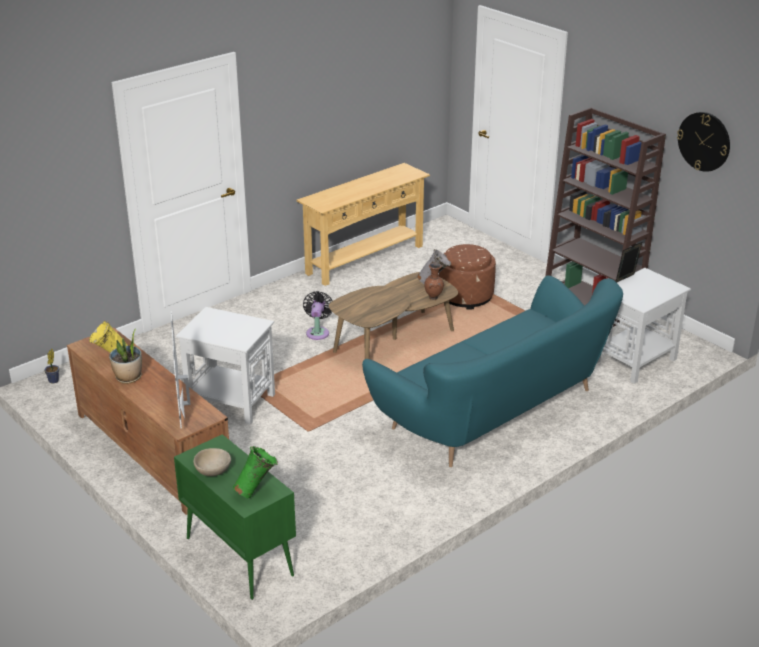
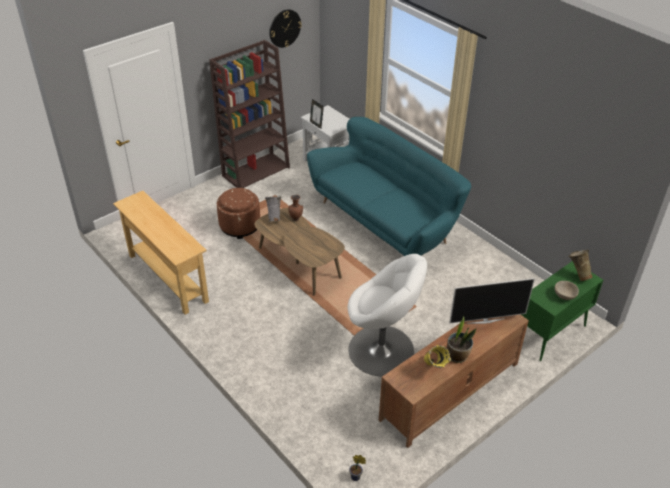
camera: 90 degrees left, 10 degrees up
white side table [176,307,275,425] -> white armchair [348,254,427,376]
green vase [233,446,278,498] -> beige vase [568,250,592,281]
black fan [303,291,333,340] -> none

